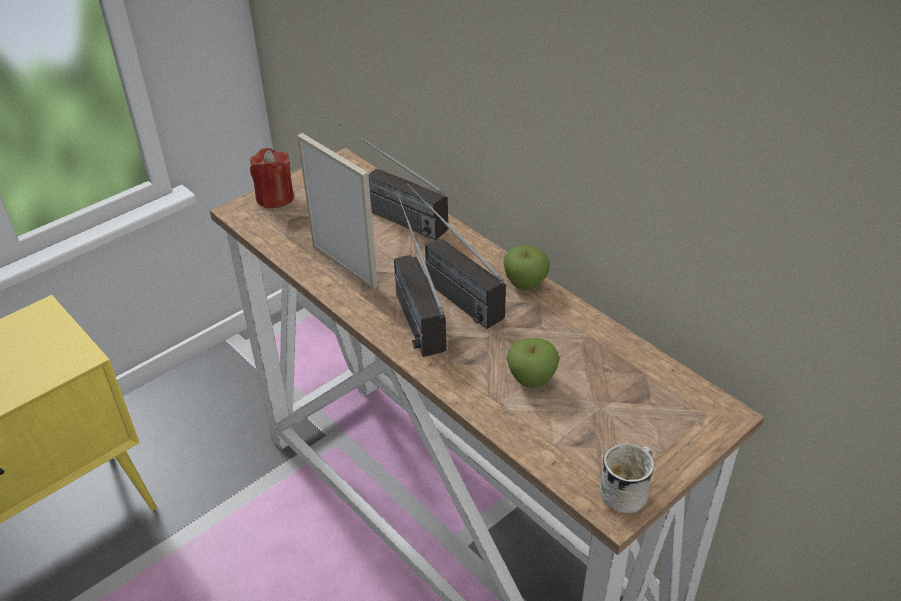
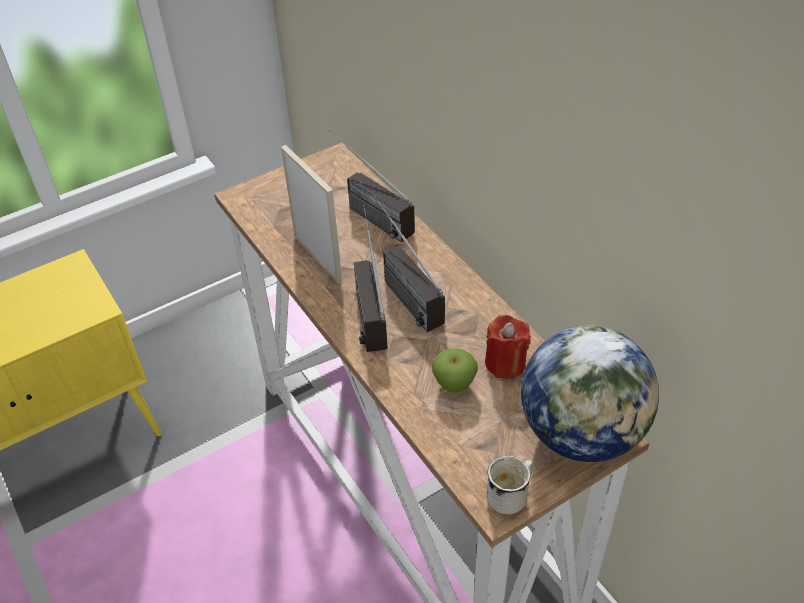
camera: 10 degrees right, 5 degrees up
red candle [250,148,294,208] -> red candle moved to [485,315,531,379]
apple [503,245,550,290] -> none
none -> globe [521,326,659,462]

